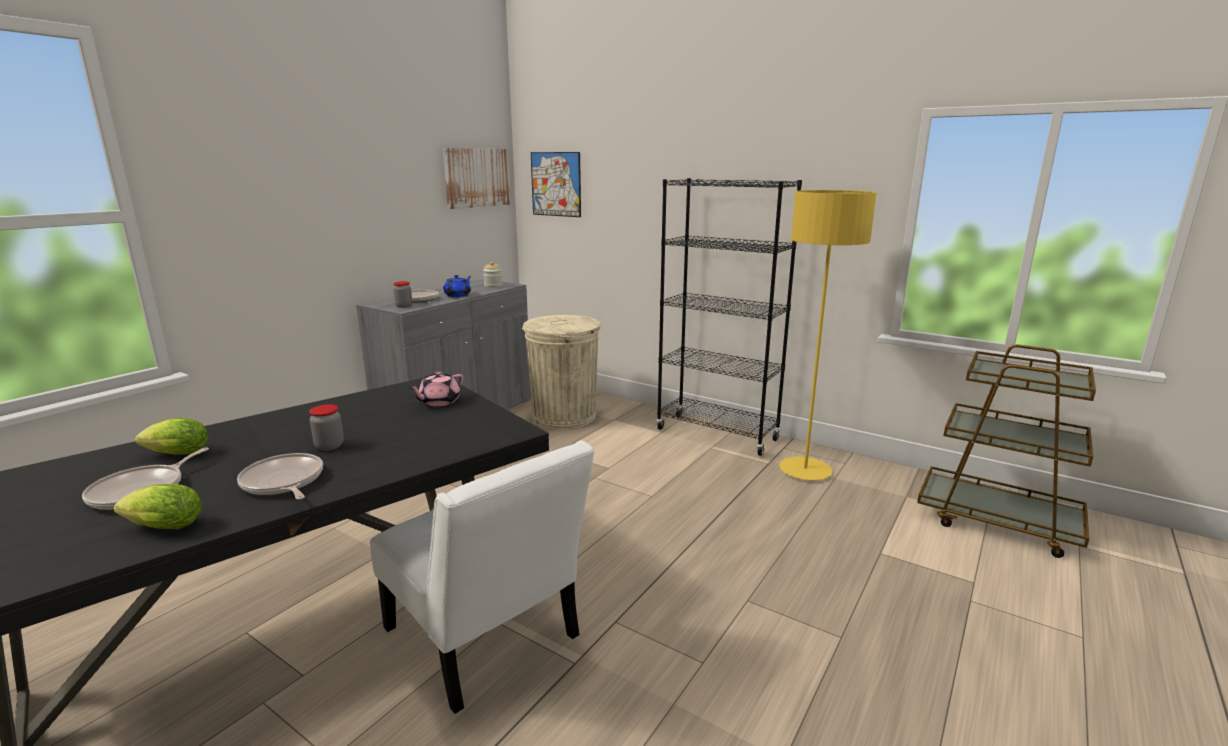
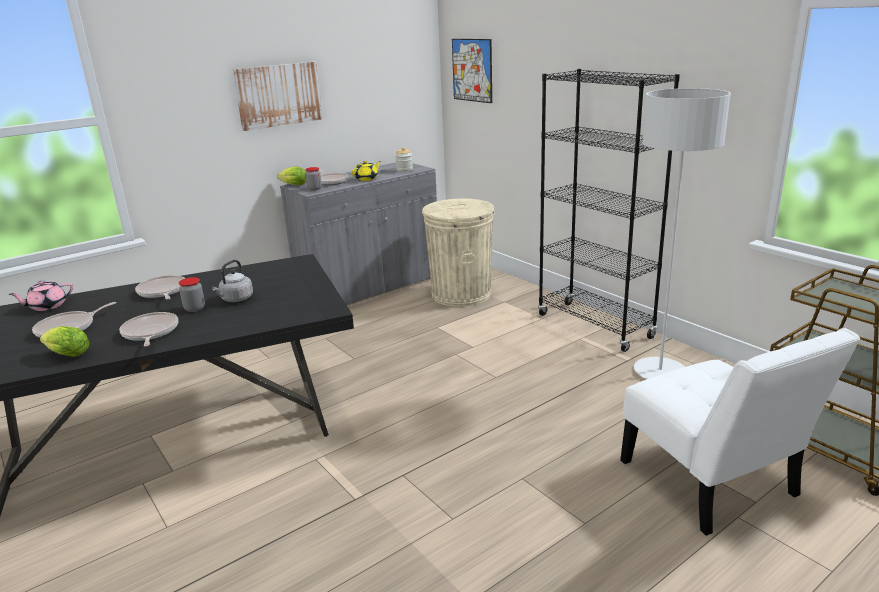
camera: 20 degrees right, 5 degrees up
lettuce [135,418,208,454] -> lettuce moved to [277,167,306,185]
white chair [370,441,595,714] -> white chair moved to [620,328,860,536]
pink teapot [408,371,463,406] -> pink teapot moved to [8,281,73,311]
picture [443,148,511,209] -> picture moved to [233,61,323,131]
blue teapot [443,275,471,297] -> yellow teapot [351,161,381,181]
yellow floor lamp [779,190,877,480] -> grey floor lamp [634,88,731,379]
none -> frying pan [135,275,185,300]
none -> grey kettle [212,260,253,302]

